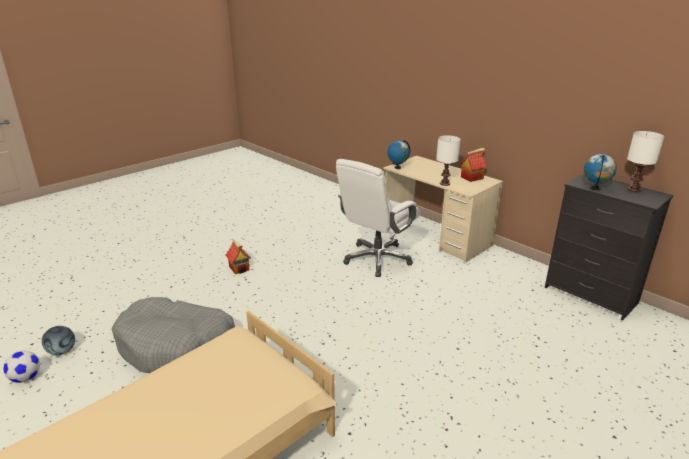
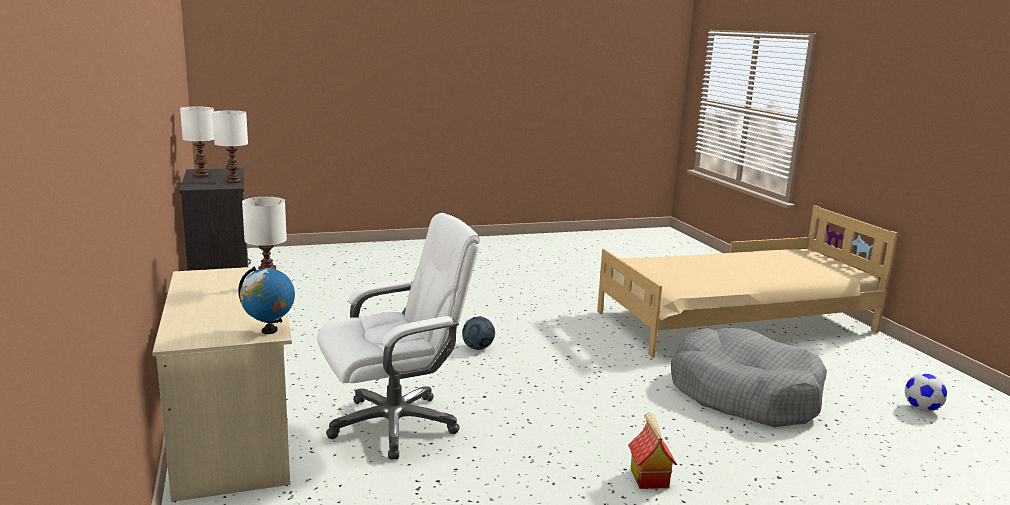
camera: 155 degrees left, 10 degrees down
football [42,326,75,355] -> football moved to [462,316,495,350]
toy house [460,148,487,182] -> none
globe [584,154,617,191] -> white table lamp [212,110,248,183]

